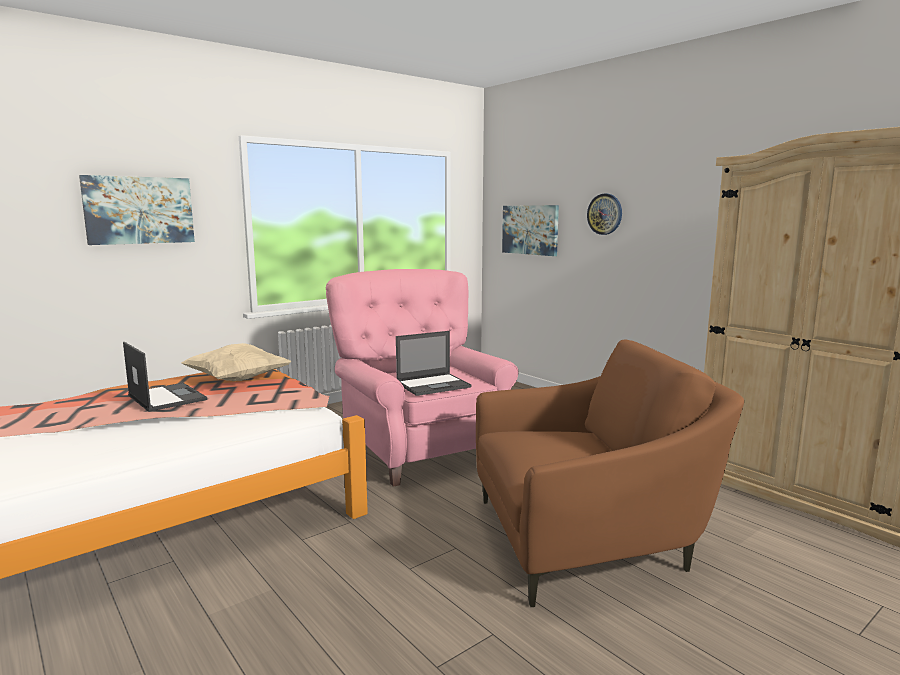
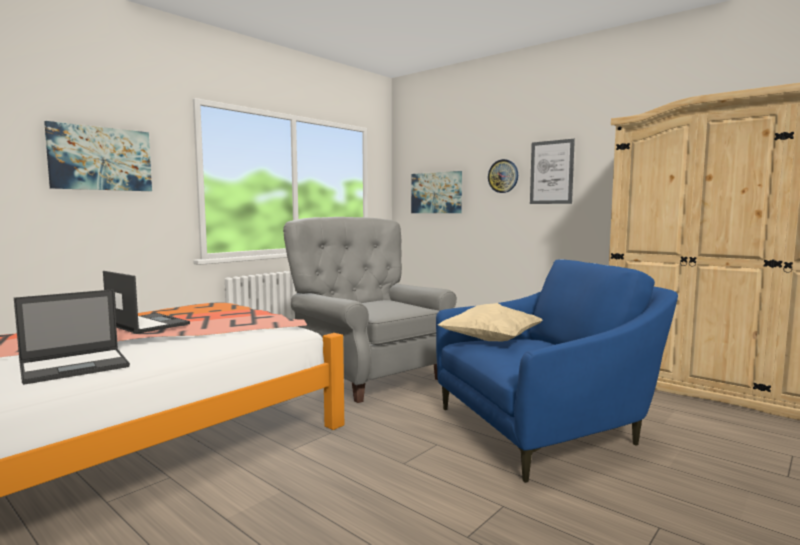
camera: 10 degrees left, 5 degrees down
beige pillow [181,343,291,381] -> beige pillow moved to [438,303,543,342]
pink armchair [326,269,518,487] -> grey armchair [283,217,457,403]
laptop [396,331,472,396] -> laptop moved to [14,289,130,385]
brown armchair [476,339,744,607] -> blue armchair [436,259,678,483]
none -> picture [530,139,575,204]

